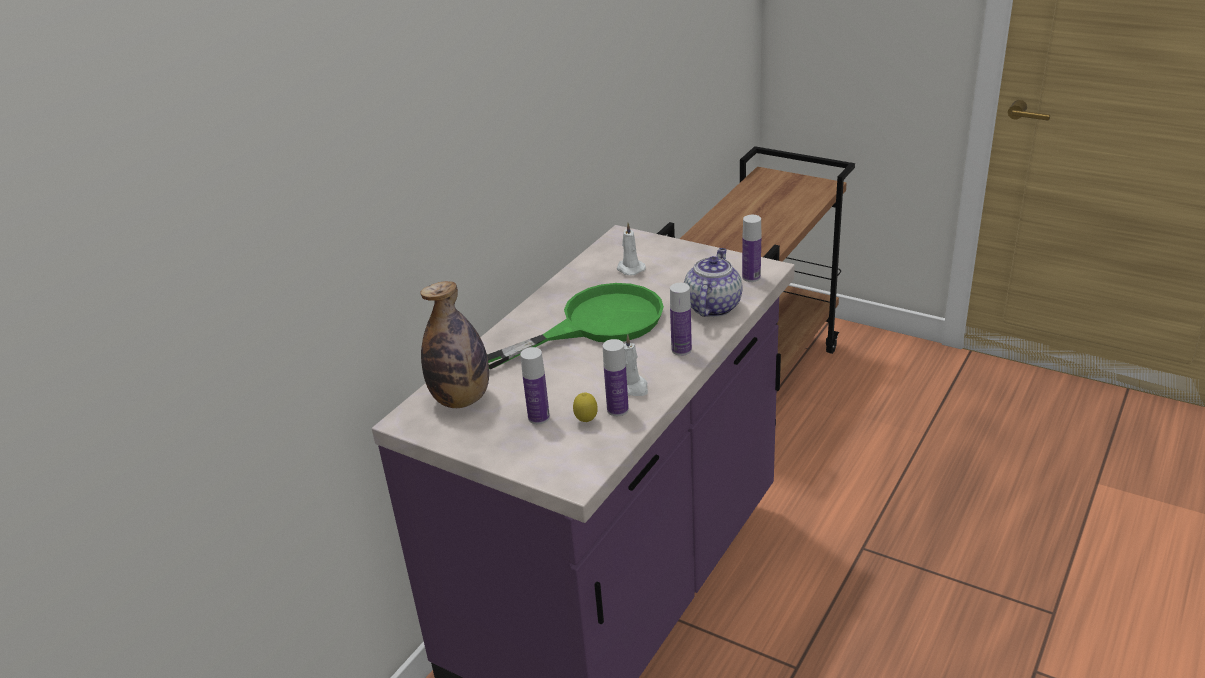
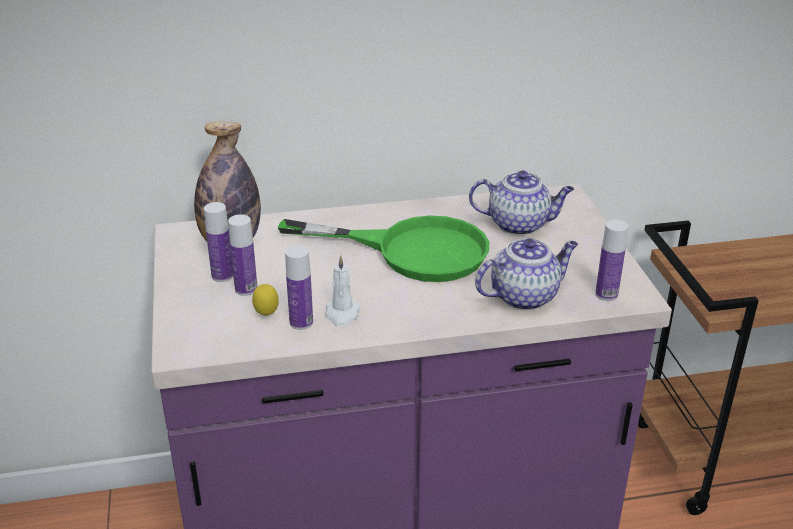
camera: 45 degrees right, 0 degrees up
white candle [617,222,646,275] -> teapot [469,170,574,235]
bottle [670,283,692,356] -> bottle moved to [204,202,233,282]

